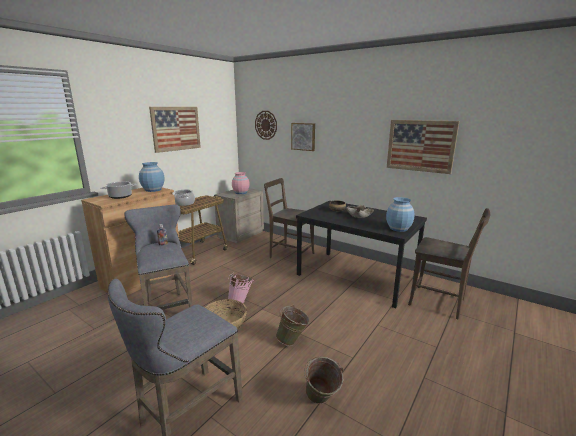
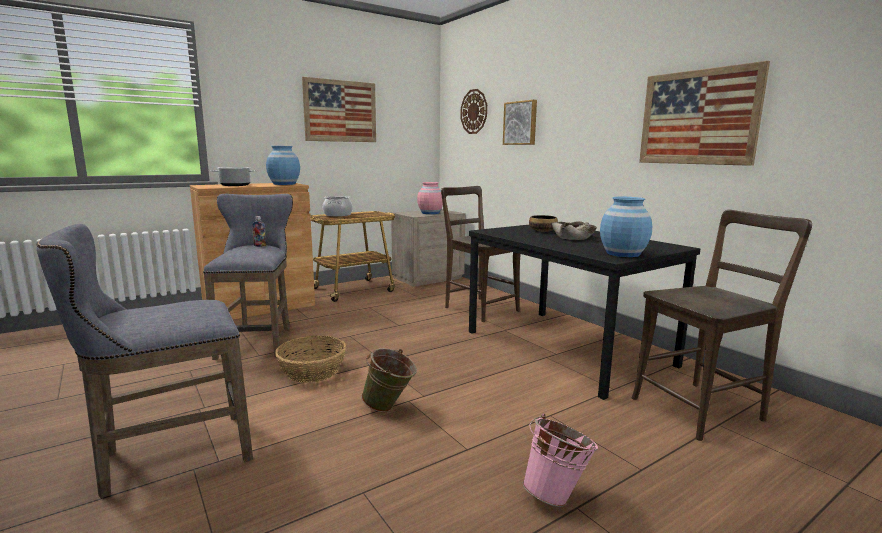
camera: 20 degrees right, 5 degrees down
pink bucket [228,272,253,303] -> pink bucket moved to [522,414,598,507]
green bucket [304,357,343,404] -> none
brown chair [408,208,490,319] -> brown chair turned 75 degrees counterclockwise [632,210,812,441]

